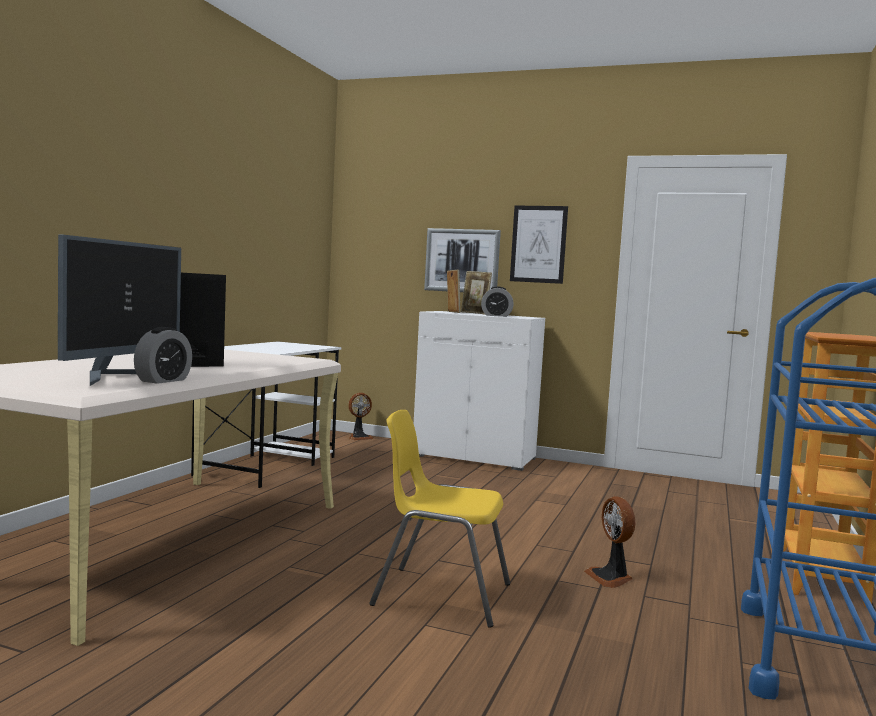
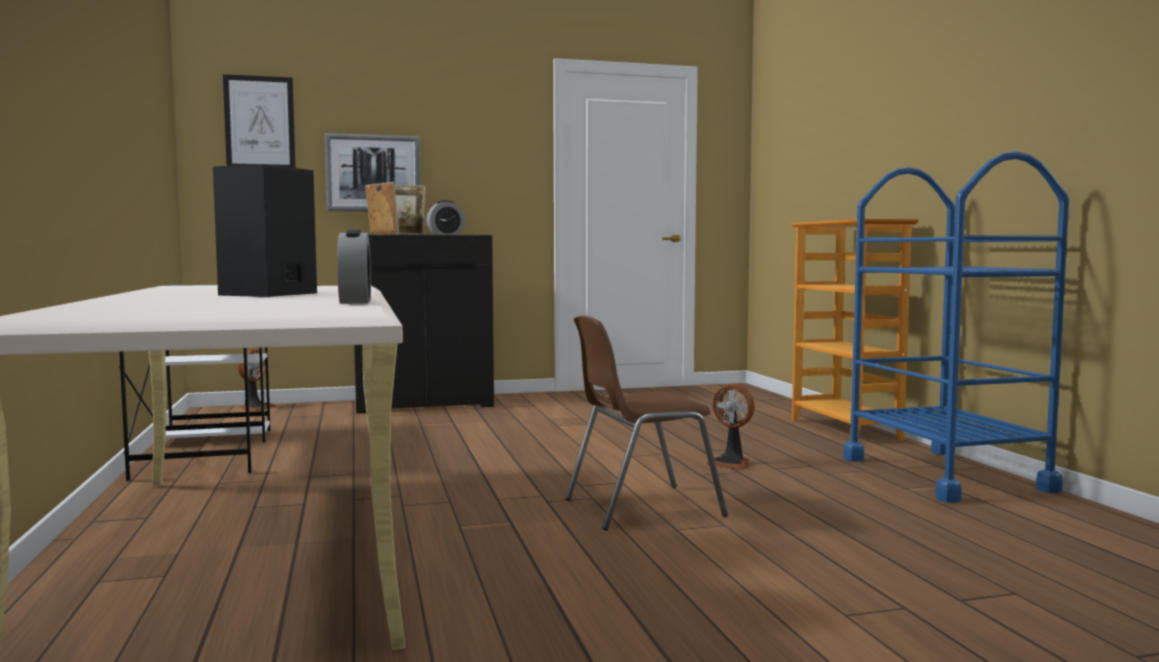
camera: 35 degrees left, 0 degrees up
monitor [58,234,181,386] -> none
yellow chair [369,410,510,628] -> brown chair [565,315,728,530]
white cabinet [414,311,545,471] -> black cabinet [354,235,494,413]
picture [510,206,568,284] -> picture moved to [223,74,295,168]

